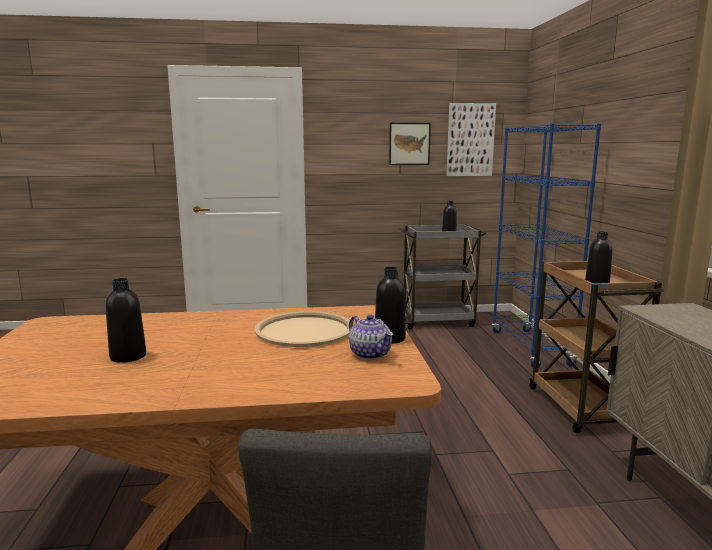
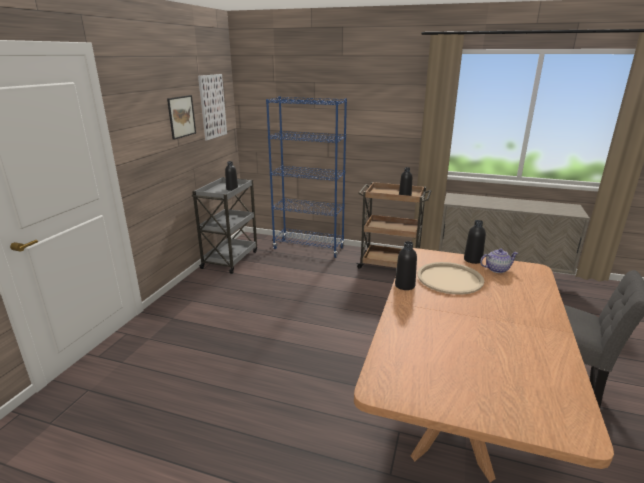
camera: 65 degrees left, 10 degrees up
black bottle [106,278,146,363] -> black bottle moved to [395,241,417,290]

